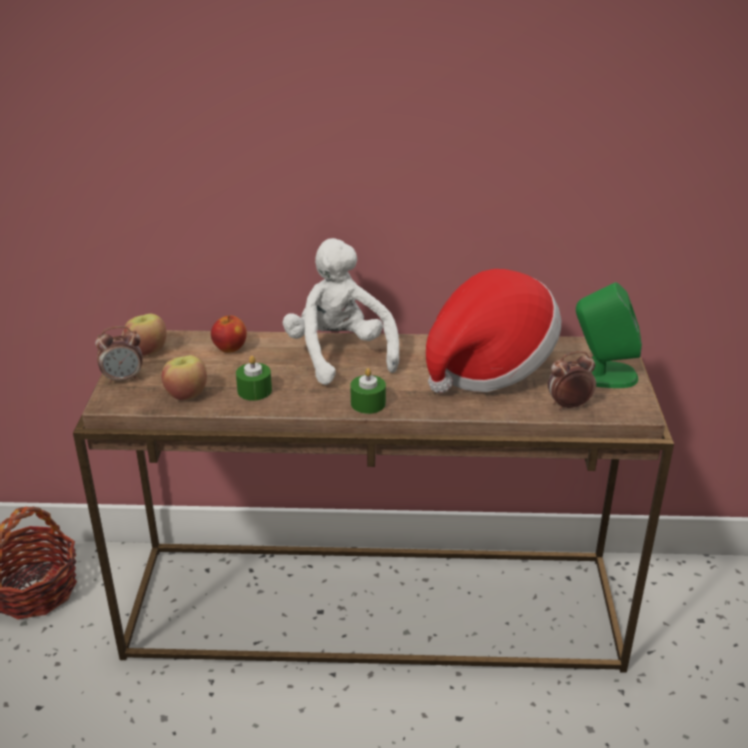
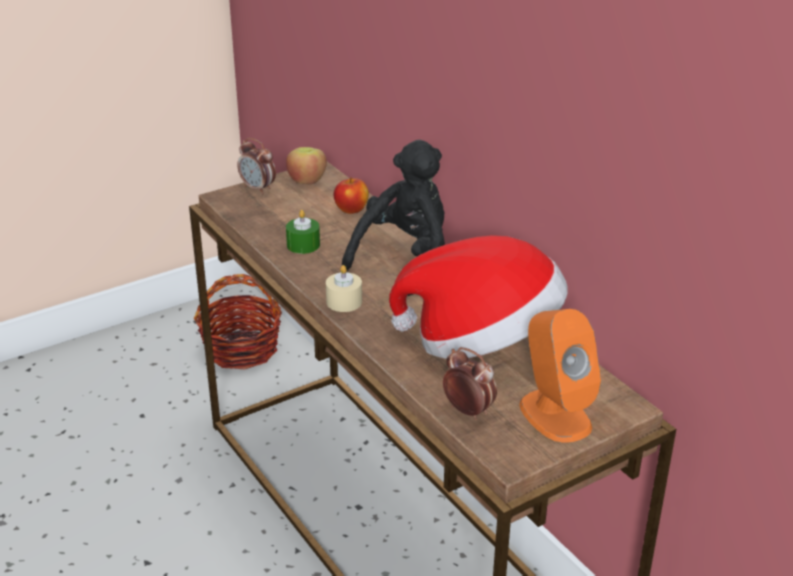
camera: 55 degrees right, 0 degrees up
apple [162,355,207,400] -> none
white plush toy [283,238,399,385] -> black plush toy [342,140,445,296]
green candle [350,368,386,414] -> beige candle [326,265,362,312]
green speaker [576,282,642,388] -> orange speaker [519,309,601,443]

